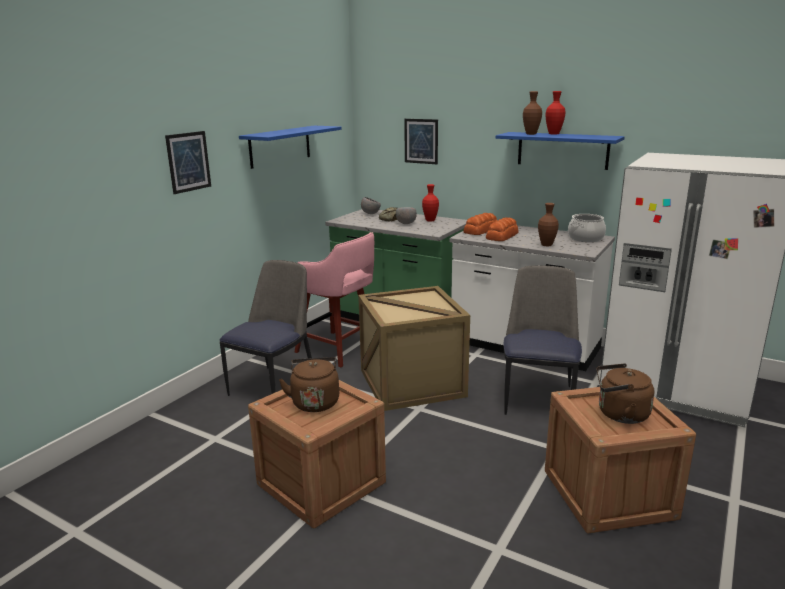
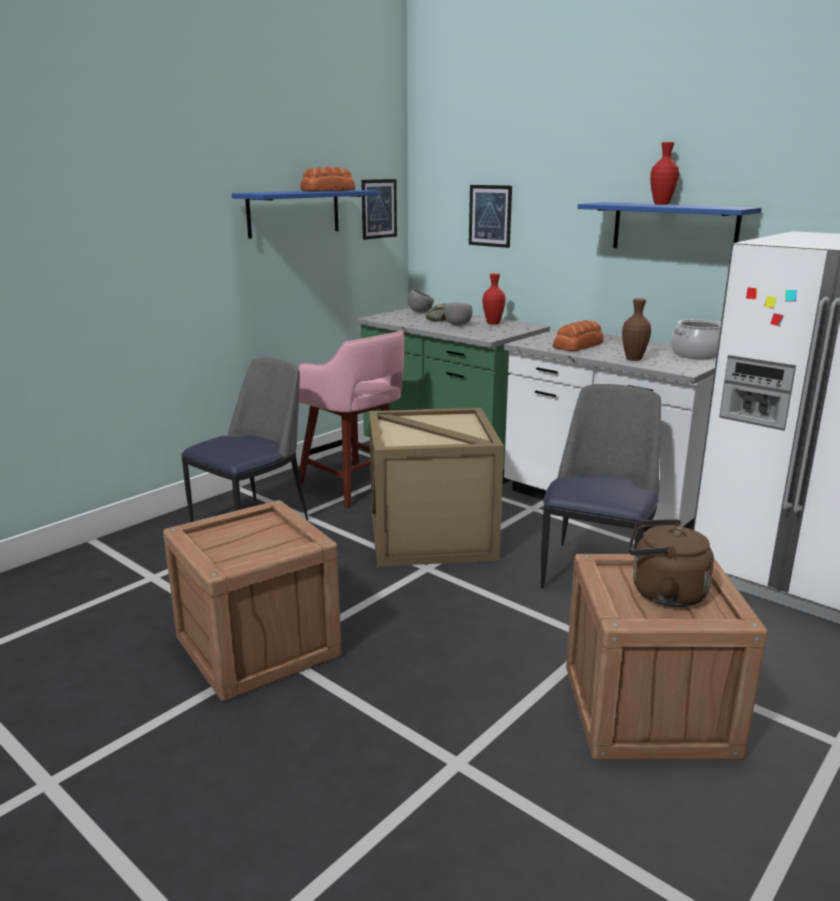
camera: 10 degrees right, 0 degrees up
picture [165,131,211,194] -> picture moved to [361,179,397,240]
brown kettle [279,357,339,412] -> none
bread [463,213,497,235] -> bread moved to [300,167,355,191]
brown vase [523,91,542,135] -> none

